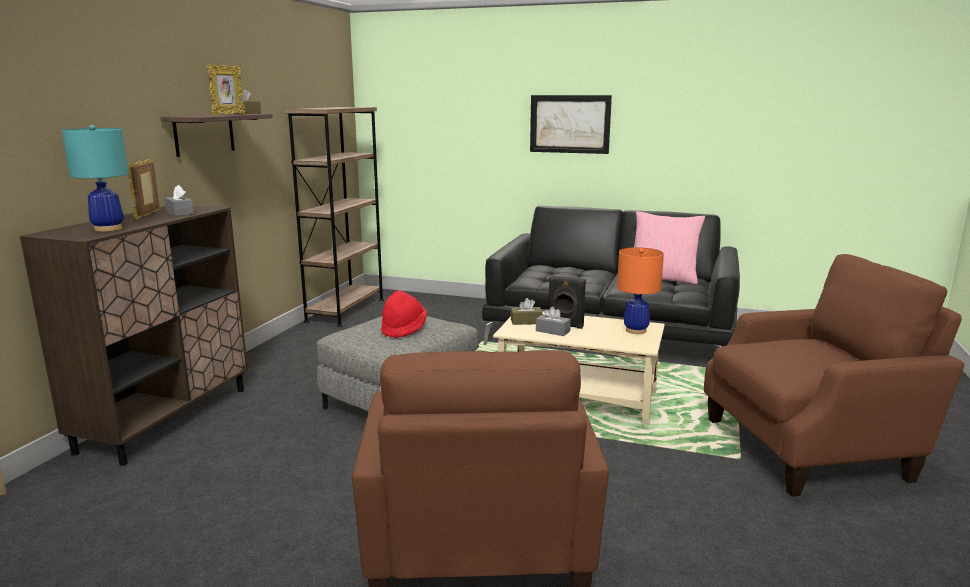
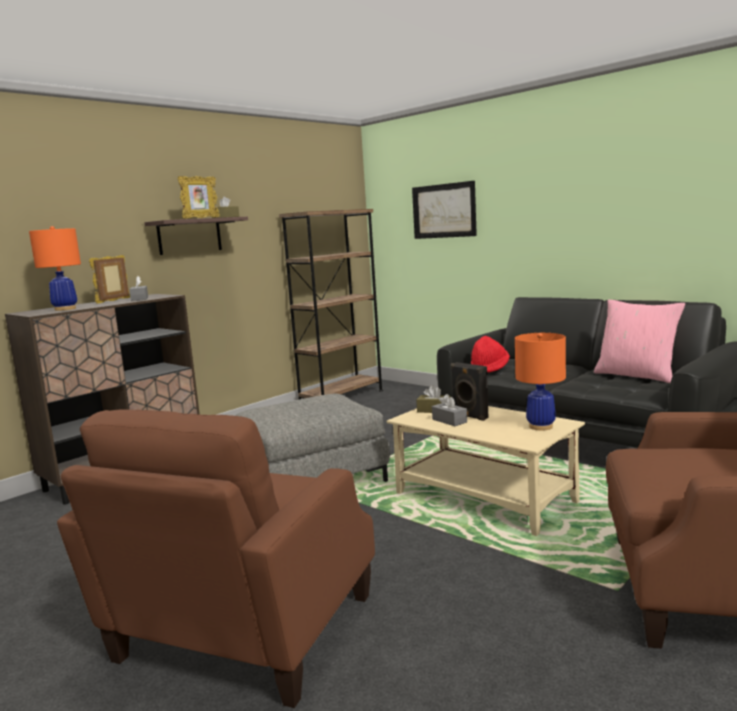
camera: 25 degrees right, 5 degrees down
turquoise table lamp [62,125,129,232] -> orange table lamp [29,226,81,311]
red hat [381,290,427,338] -> red hat moved to [471,336,510,373]
picture [530,95,612,154] -> picture moved to [412,181,477,239]

